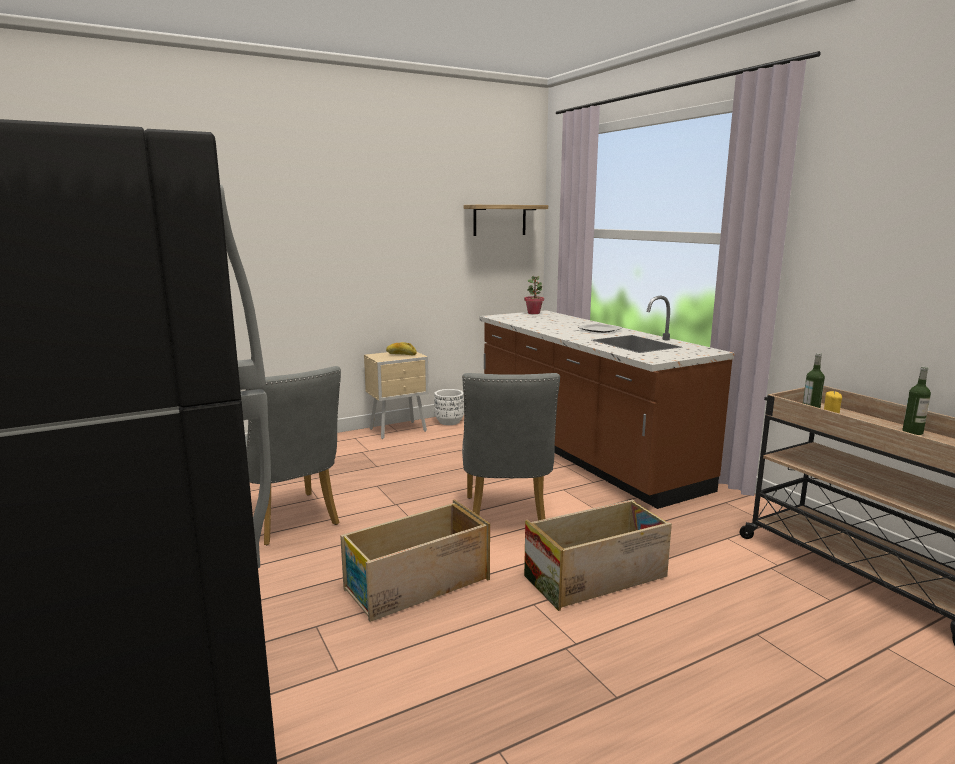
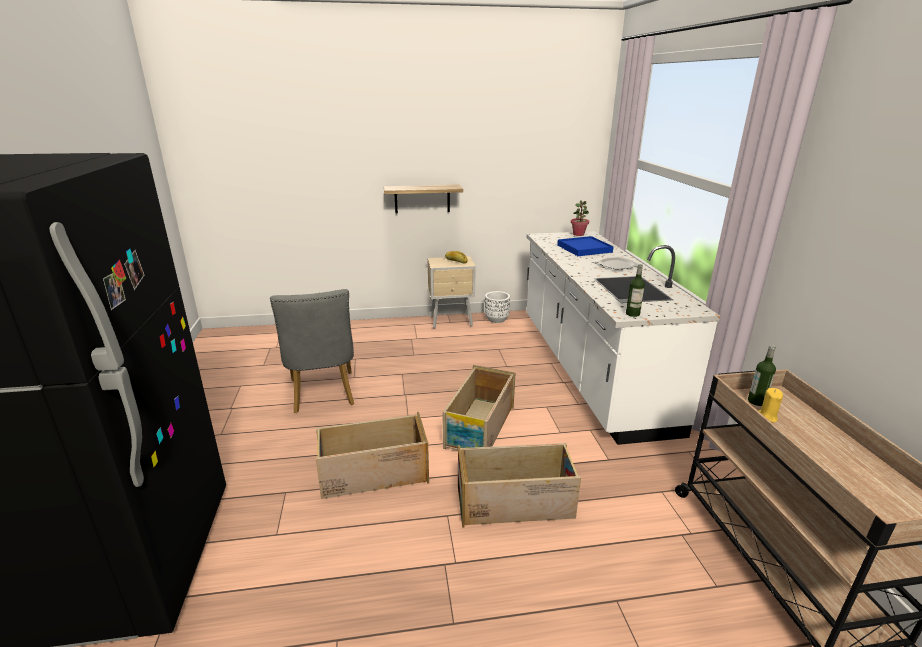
camera: 20 degrees right, 10 degrees up
grey chair [462,373,560,521] -> crate [442,365,515,450]
shelf [464,205,548,236] -> shelf moved to [384,185,463,214]
brown counter [479,296,734,509] -> white counter [527,231,720,445]
bottle [902,367,931,435] -> bottle moved to [626,264,645,317]
none -> blue tray [557,236,614,256]

